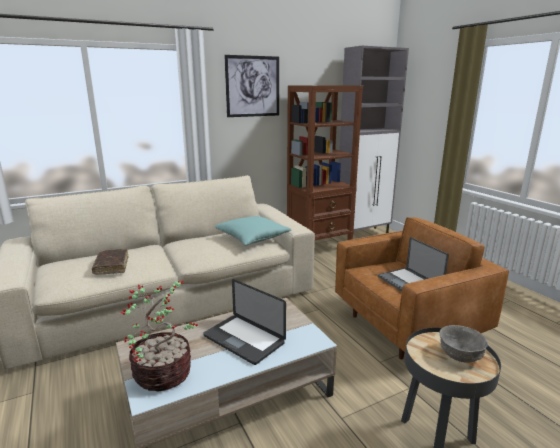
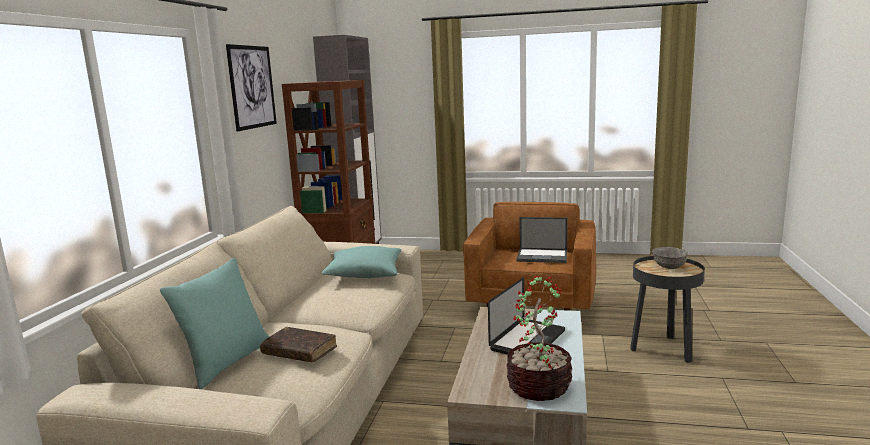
camera: 50 degrees left, 5 degrees down
laptop [203,279,286,365] -> laptop turned 45 degrees counterclockwise [488,277,565,355]
none -> turquoise pillow [160,258,269,389]

